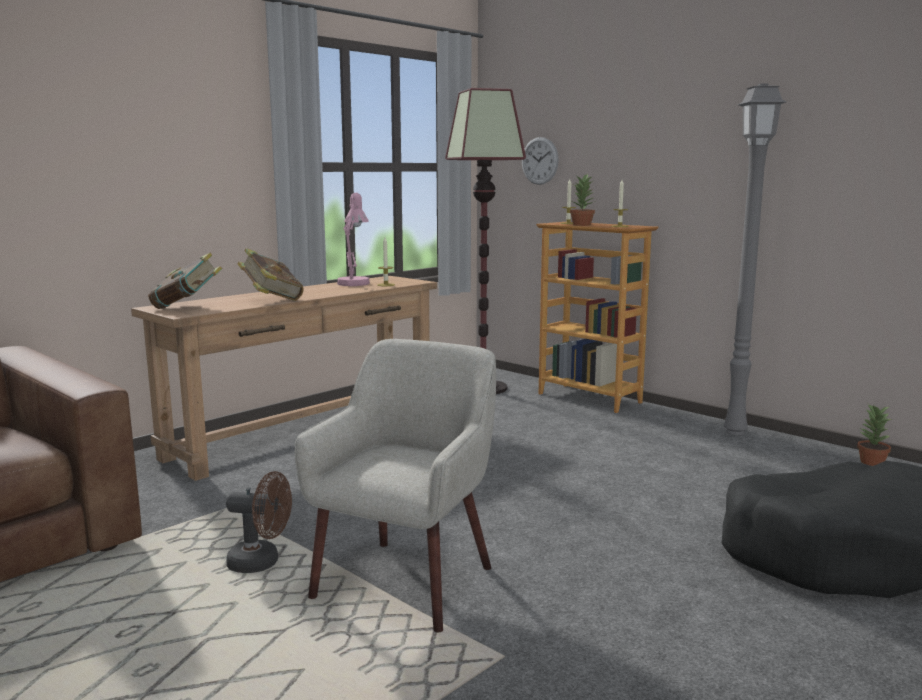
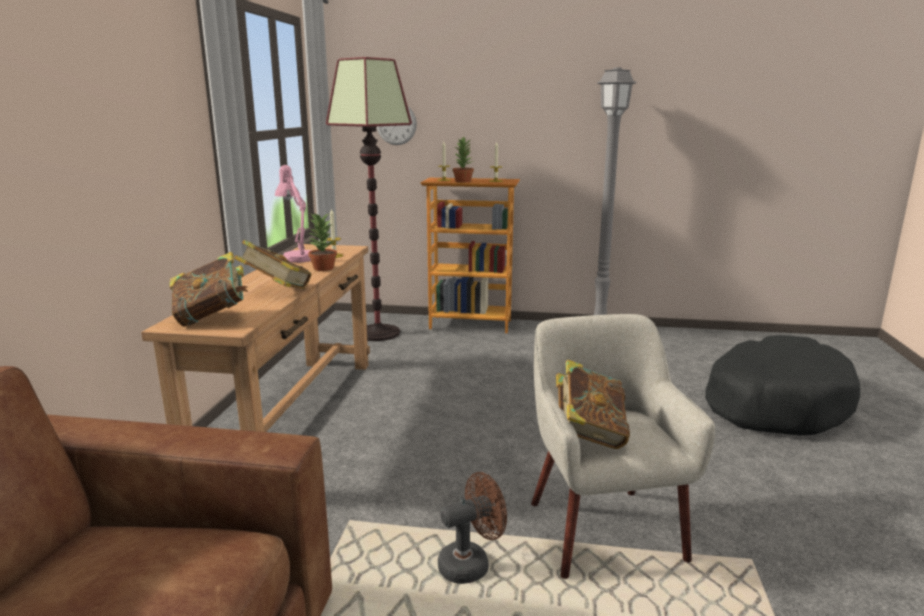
camera: 35 degrees left, 5 degrees up
potted plant [857,404,892,466] -> potted plant moved to [308,213,337,271]
none -> book [556,360,630,449]

